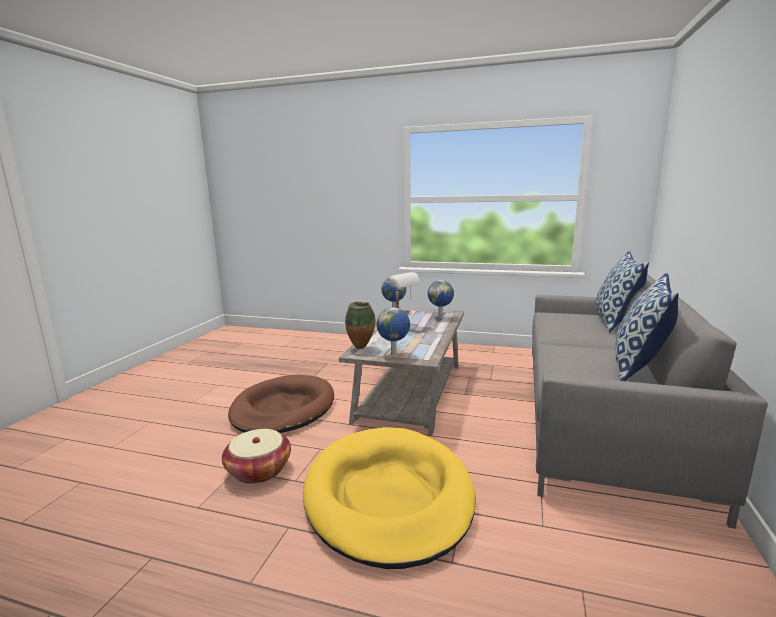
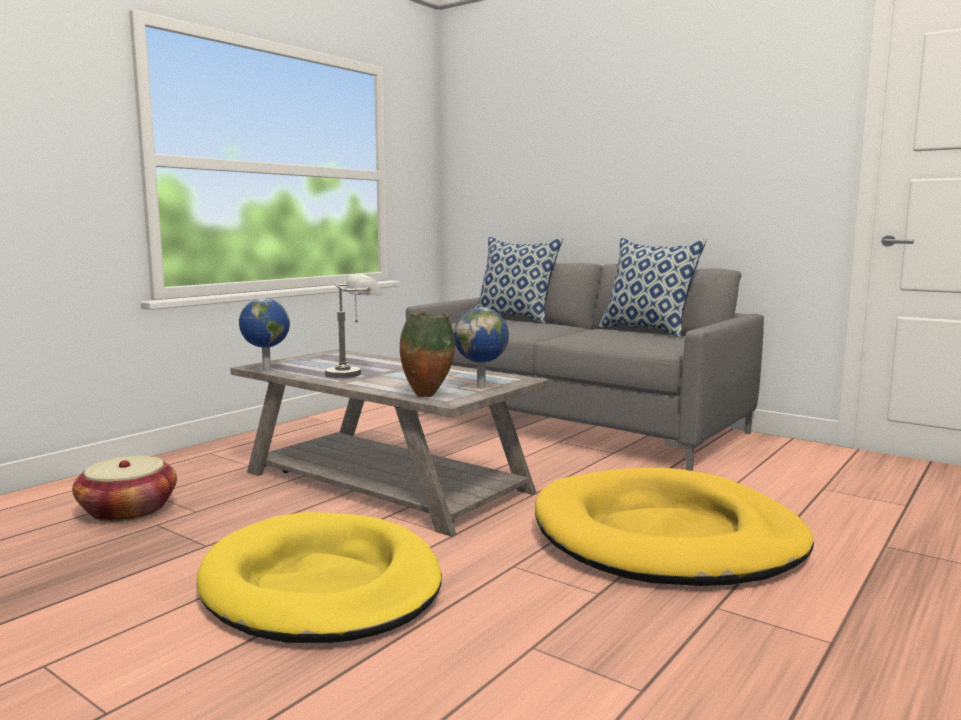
camera: 70 degrees left, 5 degrees down
basket [222,429,291,484] -> basket moved to [72,456,177,522]
brown dog bed [228,375,334,433] -> yellow dog bed [196,512,442,643]
globe [428,280,454,319] -> none

